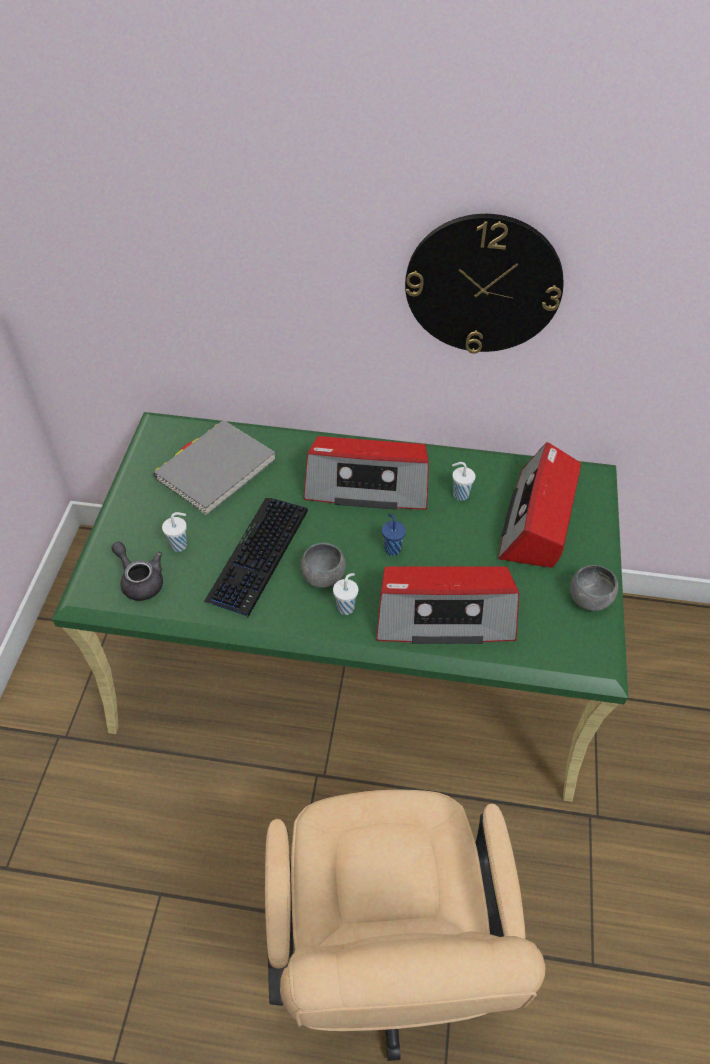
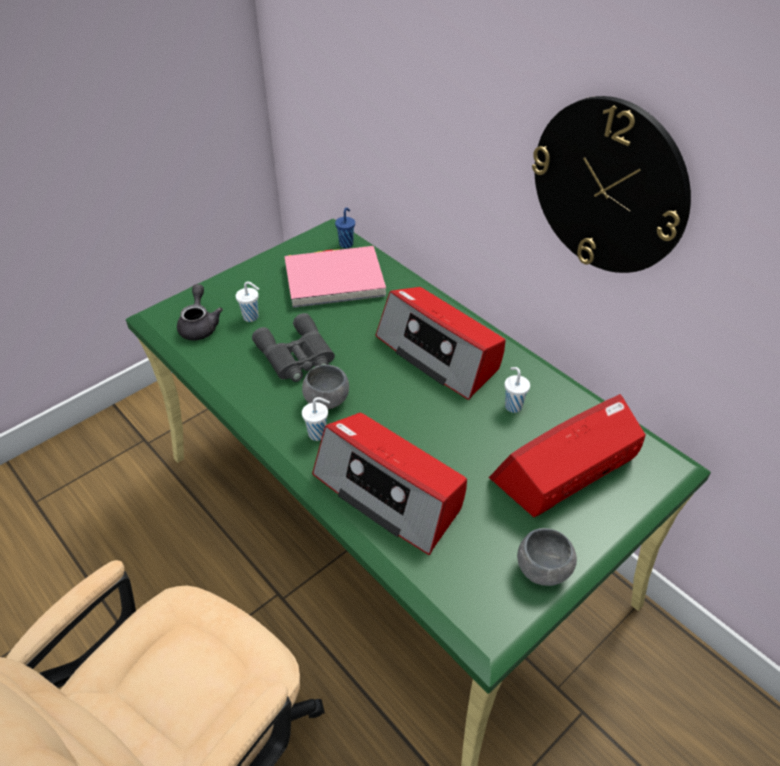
camera: 40 degrees right, 5 degrees down
grey book [153,420,275,516] -> pink book [285,246,386,308]
keyboard [204,498,308,618] -> grey binoculars [252,313,335,382]
blue cup [382,514,406,556] -> blue cup moved to [335,207,355,248]

